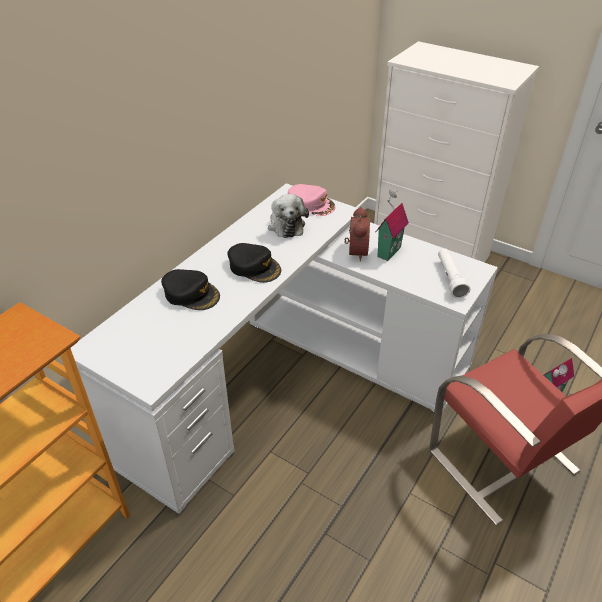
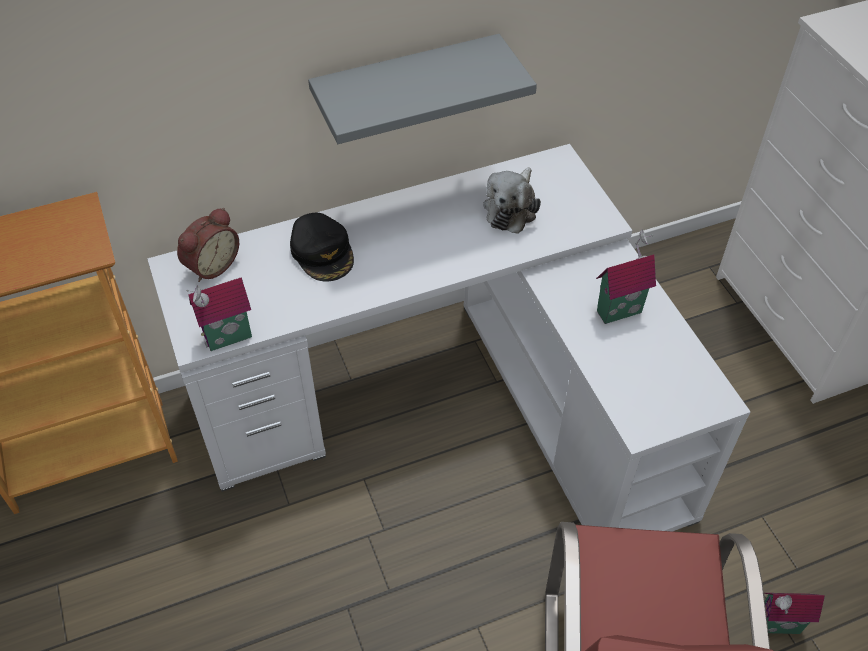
camera: 35 degrees right, 10 degrees up
black cap [228,243,281,283] -> none
pink cap [288,184,335,216] -> none
alarm clock [344,207,370,261] -> alarm clock moved to [177,208,239,282]
white flashlight [438,249,470,298] -> none
none -> toy house [187,277,252,351]
none -> grey shelf [308,34,537,144]

